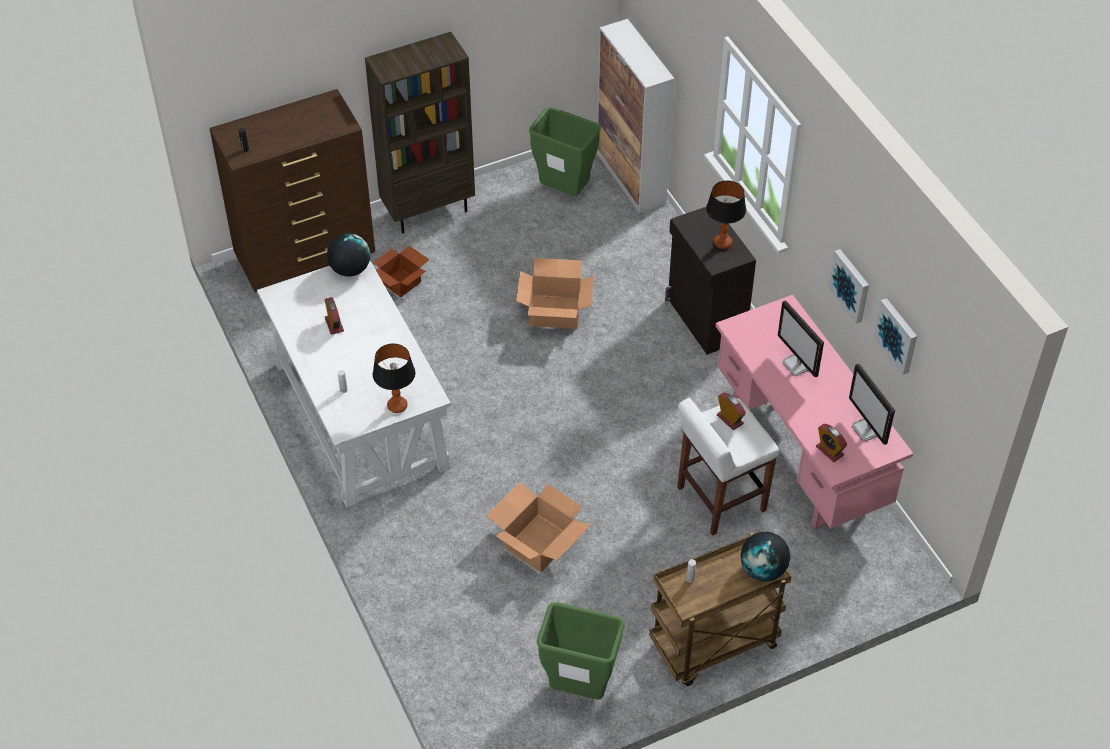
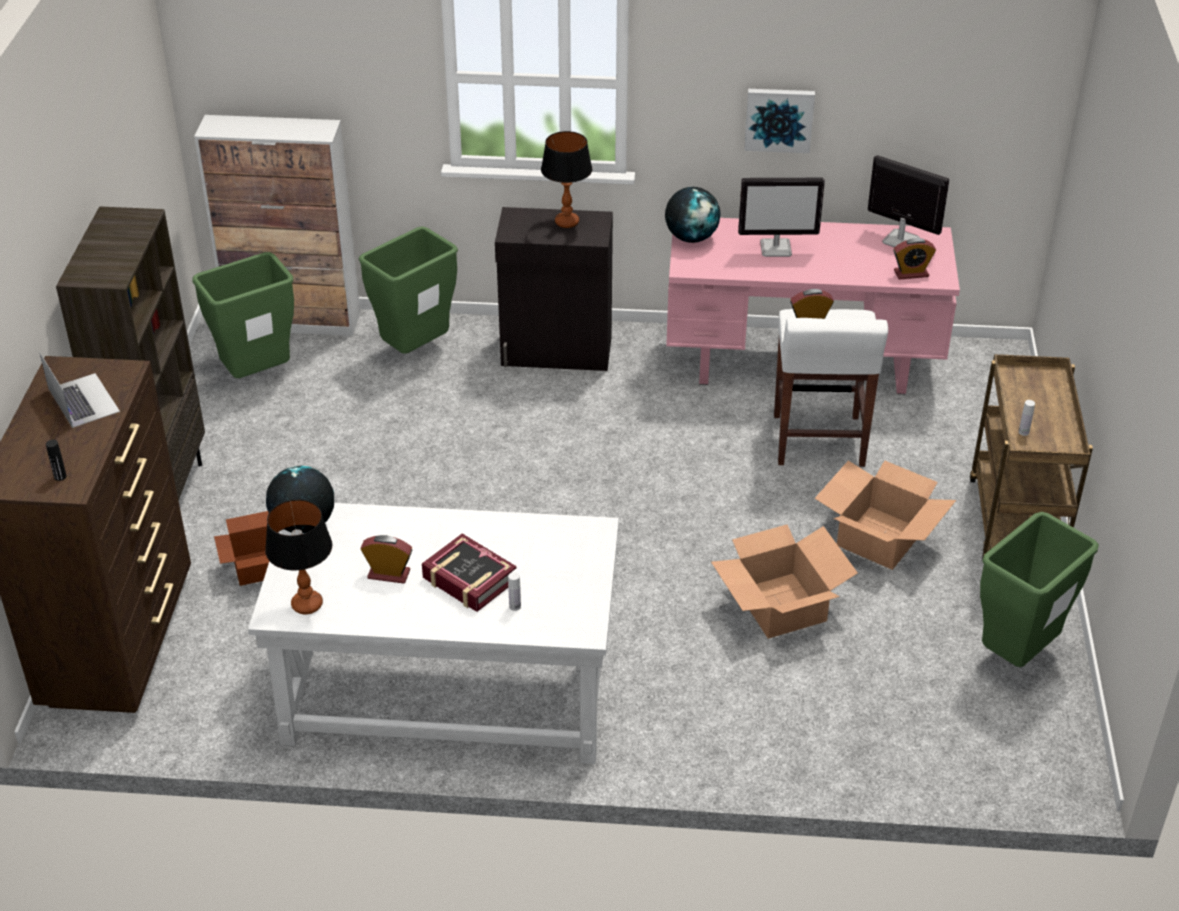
camera: 60 degrees left, 10 degrees down
table lamp [373,344,415,413] -> table lamp moved to [265,499,332,614]
cardboard box [516,258,594,329] -> cardboard box moved to [814,460,956,570]
globe [741,532,790,581] -> globe moved to [665,187,720,243]
monitor [849,364,895,445] -> monitor turned 150 degrees counterclockwise [868,155,949,247]
picture [873,298,917,375] -> none
none -> laptop [39,352,120,428]
none -> green trash can [359,226,458,354]
none -> book [422,534,517,612]

